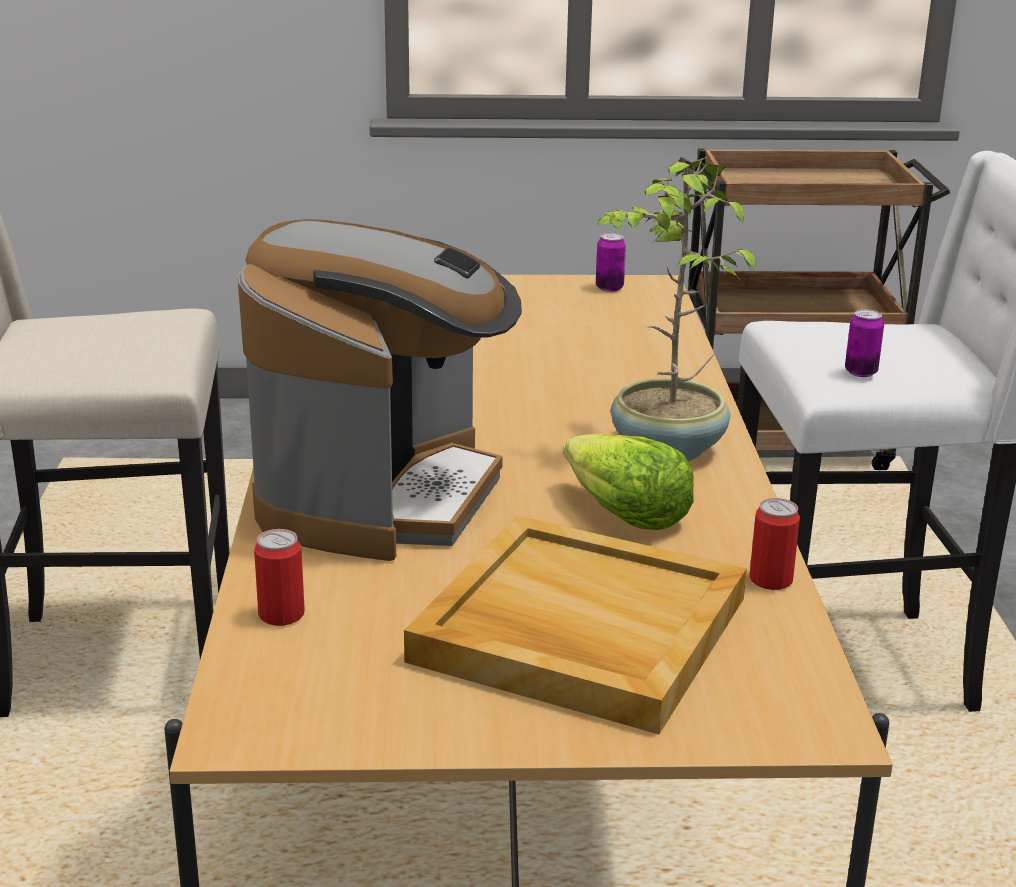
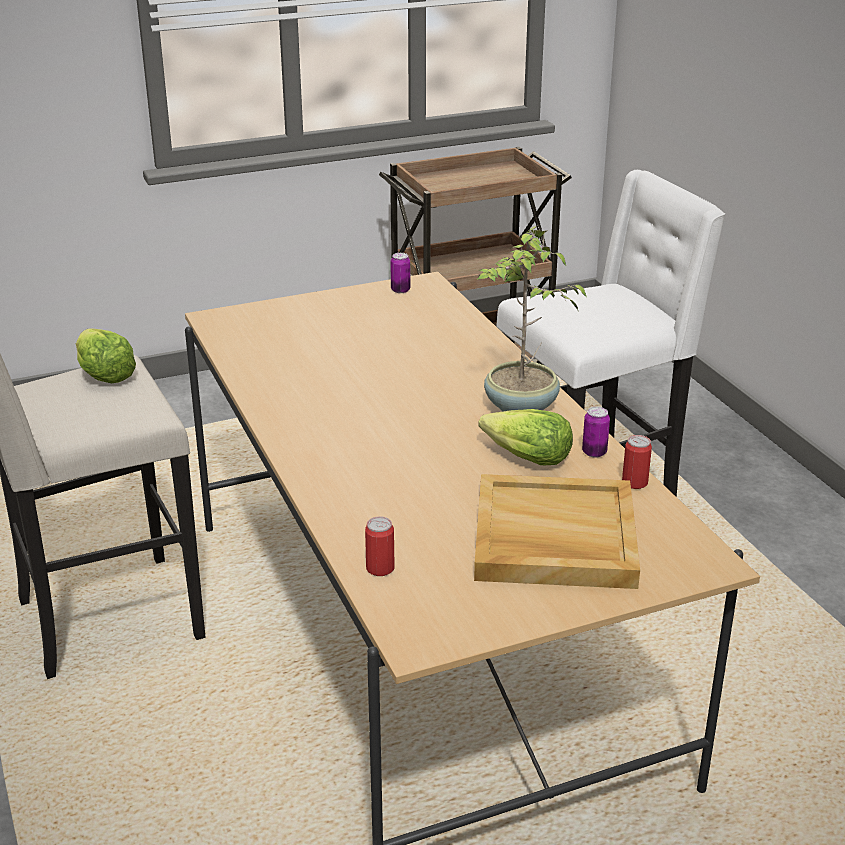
camera: 20 degrees left, 5 degrees up
coffee machine [237,219,522,561] -> none
can [845,309,884,377] -> can moved to [582,407,610,458]
none -> lettuce [76,328,136,383]

